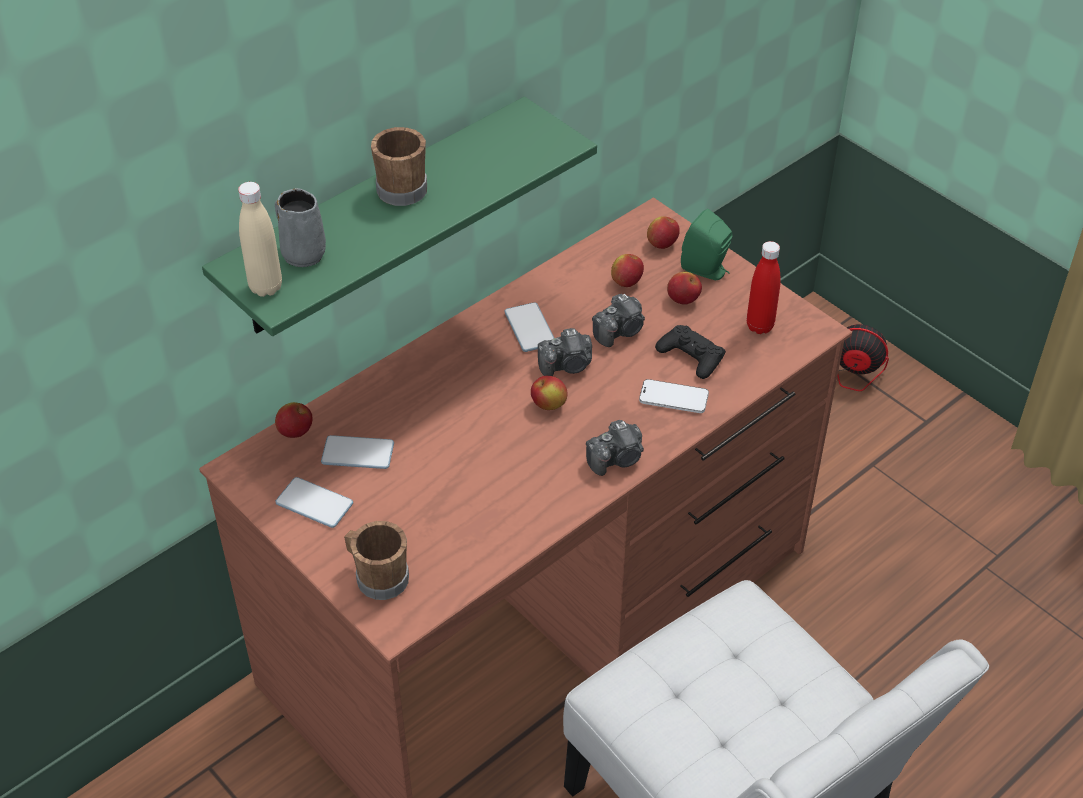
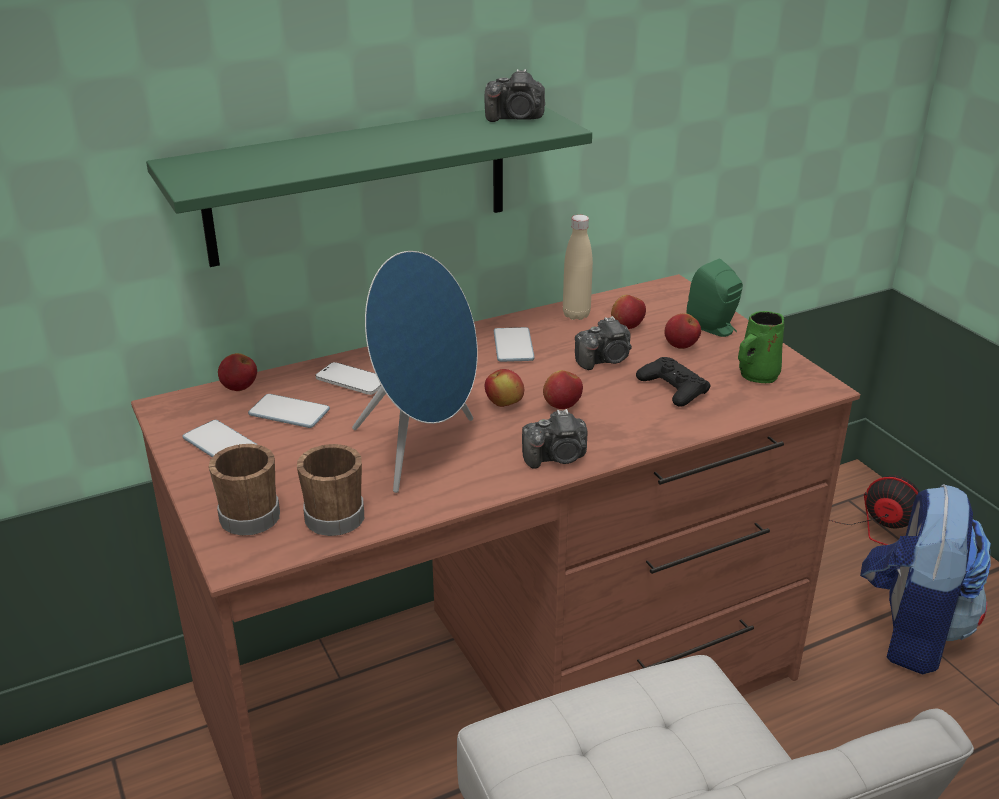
camera: 15 degrees right, 15 degrees down
beige bottle [238,182,282,297] -> beige bottle moved to [563,215,593,320]
grey mug [275,188,326,267] -> none
brown mug [371,127,427,206] -> brown mug moved to [297,444,364,536]
camera [538,328,592,376] -> camera moved to [485,69,545,122]
phone [639,379,709,413] -> phone moved to [315,362,381,395]
apple [647,216,680,249] -> apple moved to [543,370,583,409]
red bottle [747,241,780,334] -> green mug [738,311,784,383]
none -> blue speaker [352,251,478,493]
none -> backpack [860,484,991,674]

